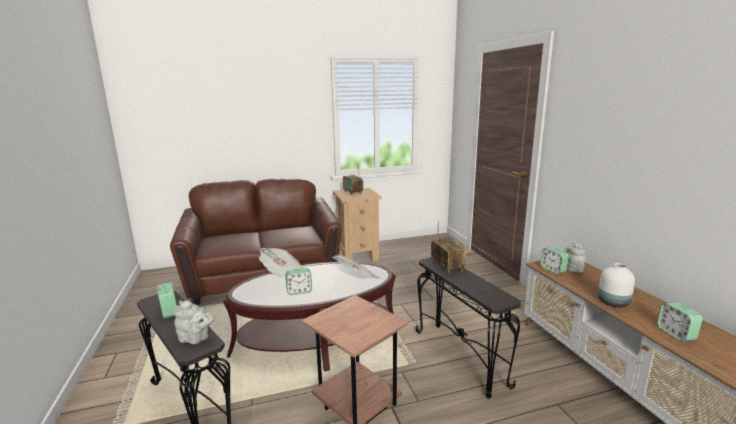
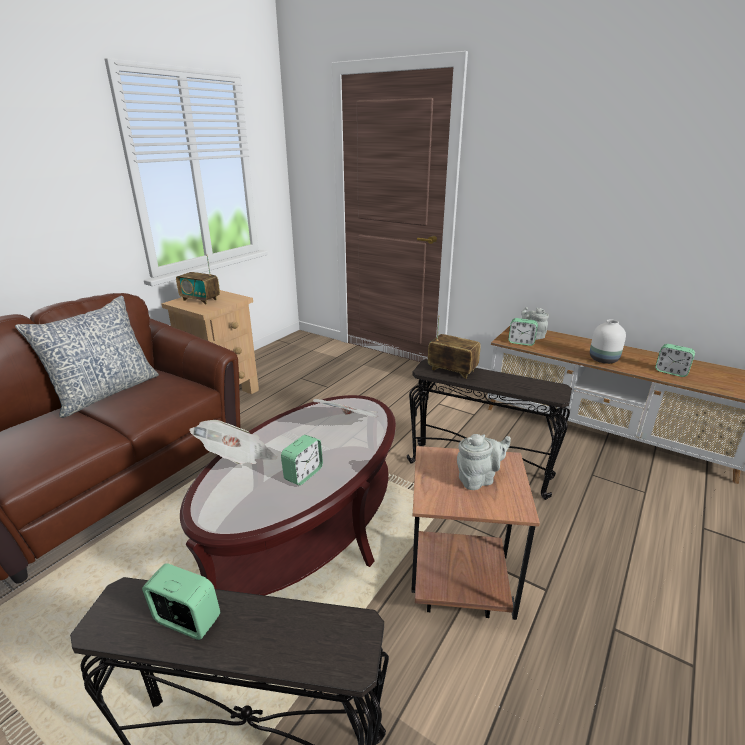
camera: 40 degrees left, 10 degrees up
grey teapot [173,300,215,344] -> grey teapot moved to [457,434,511,490]
none -> pillow [15,296,159,418]

